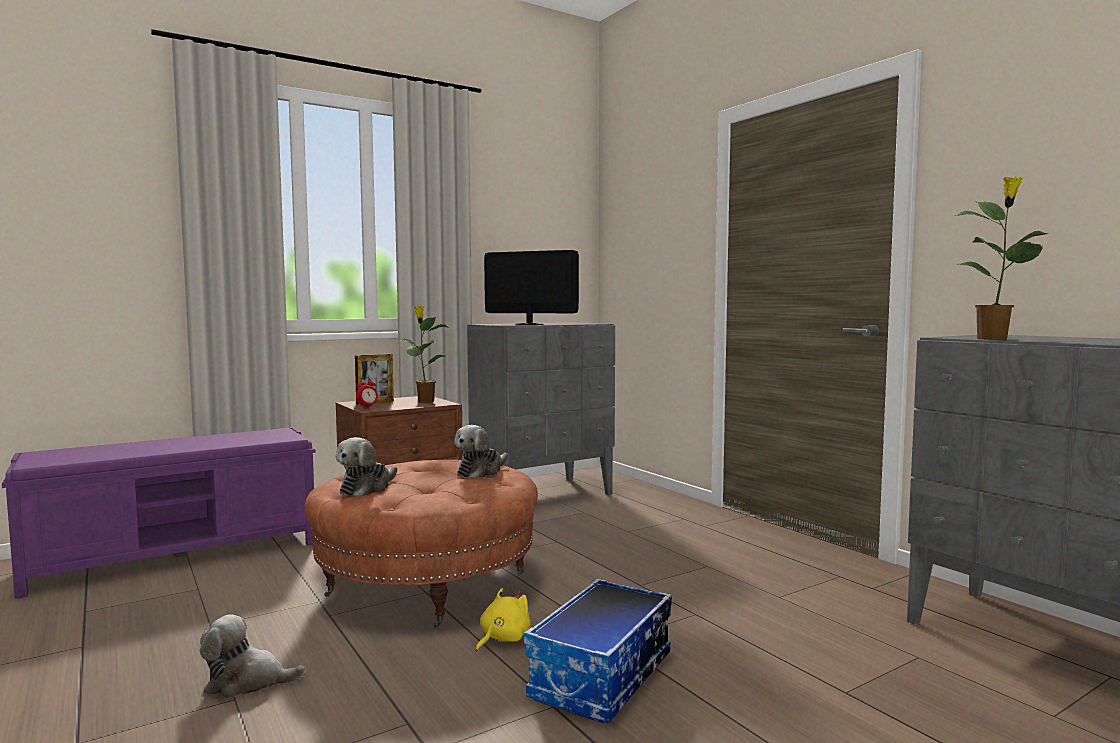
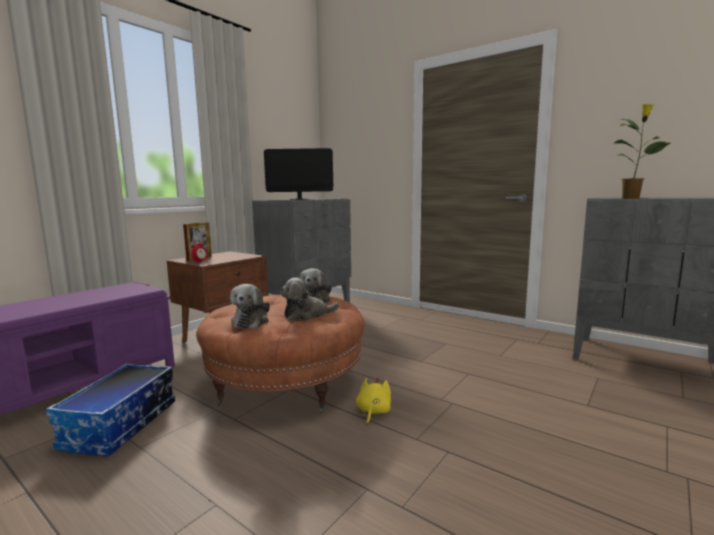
camera: 20 degrees left, 5 degrees up
plush toy [200,614,306,698] -> plush toy moved to [280,278,339,321]
potted plant [399,306,448,403] -> none
storage box [524,578,672,724] -> storage box moved to [46,364,175,457]

